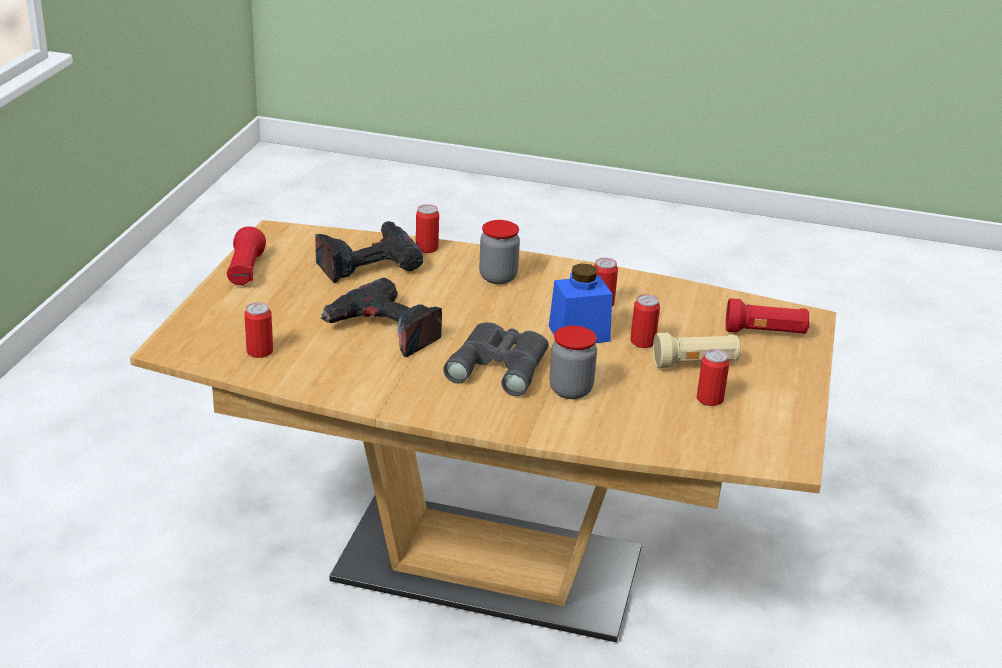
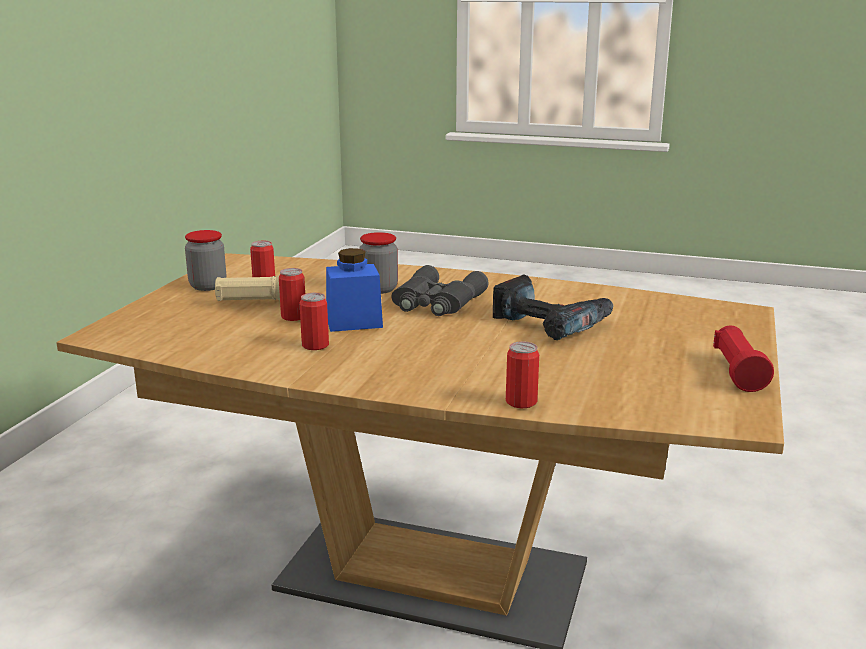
camera: 175 degrees left, 10 degrees down
can [244,302,273,358] -> none
power drill [315,221,423,283] -> none
jar [479,220,520,284] -> jar moved to [185,230,226,291]
red flashlight [725,298,810,334] -> none

